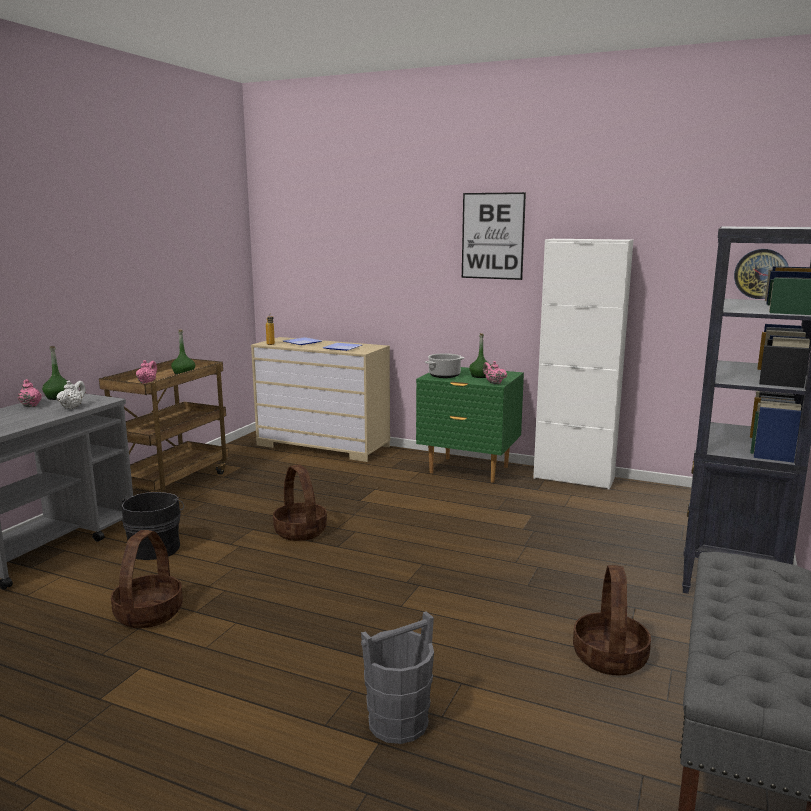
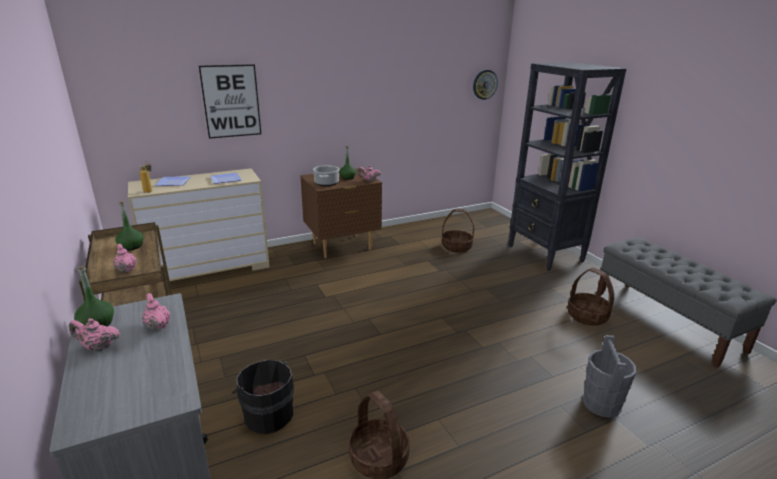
camera: 50 degrees left, 10 degrees up
white teapot [57,380,86,409] -> pink teapot [142,293,170,330]
basket [273,464,327,541] -> basket moved to [442,209,474,253]
green nightstand [416,367,524,483] -> brown nightstand [300,168,382,258]
picture [462,192,526,280] -> picture moved to [199,64,261,139]
white cabinet [533,239,633,490] -> none

